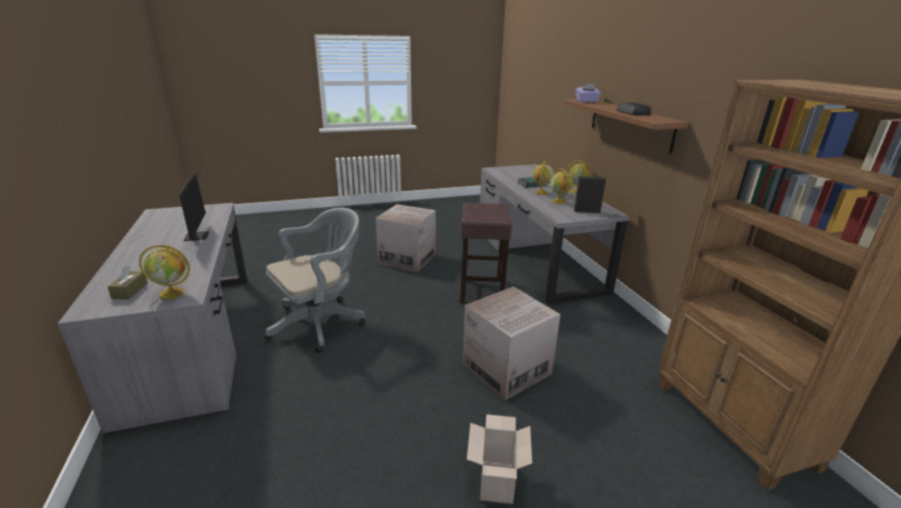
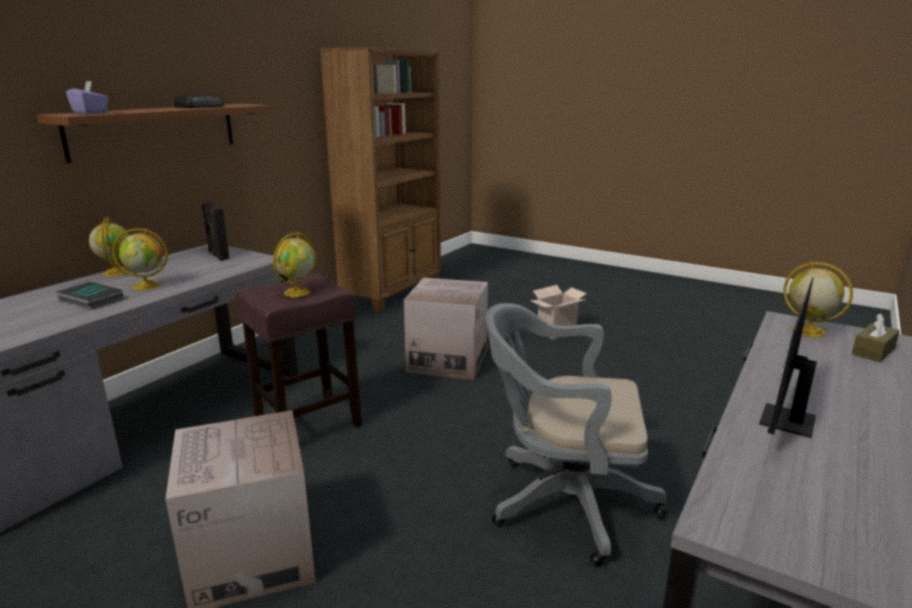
camera: 130 degrees left, 5 degrees down
globe [550,168,573,204] -> globe moved to [273,232,315,297]

